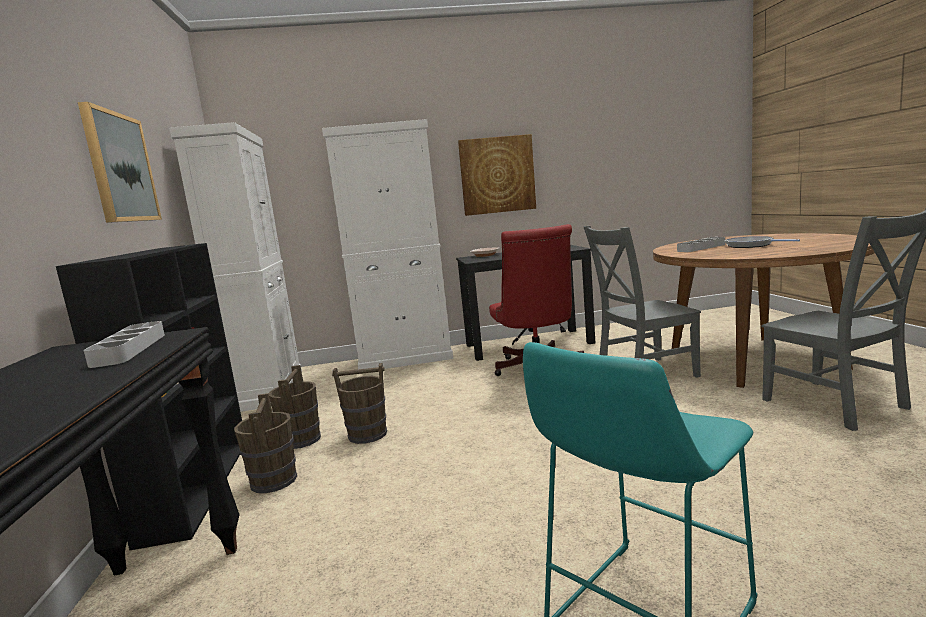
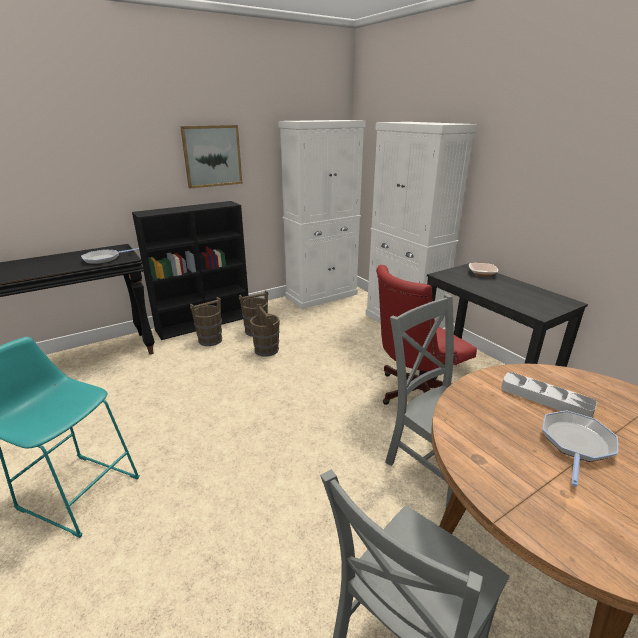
camera: 65 degrees right, 15 degrees up
grey tray [84,321,165,368] -> frying pan [81,248,139,264]
picture [458,134,536,216] -> none

